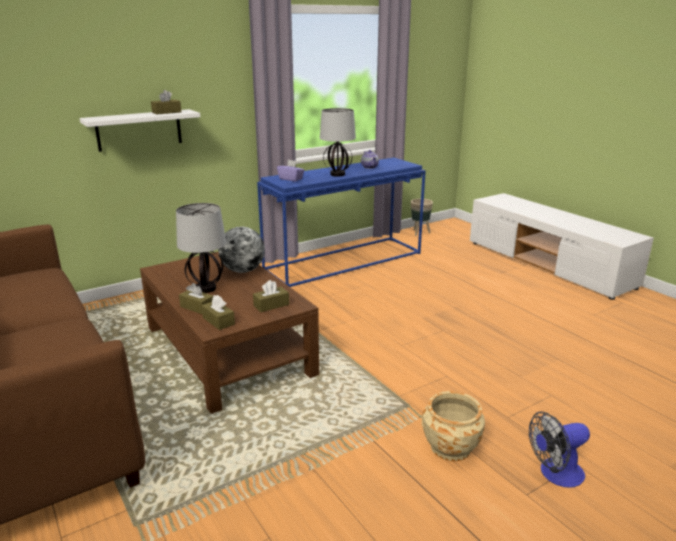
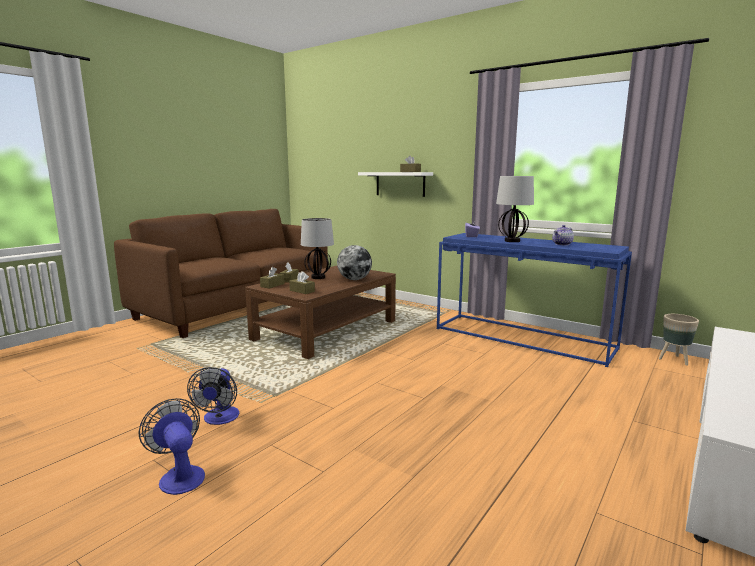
camera: 70 degrees right, 10 degrees down
beige planter [422,391,485,461] -> fan [187,367,239,425]

